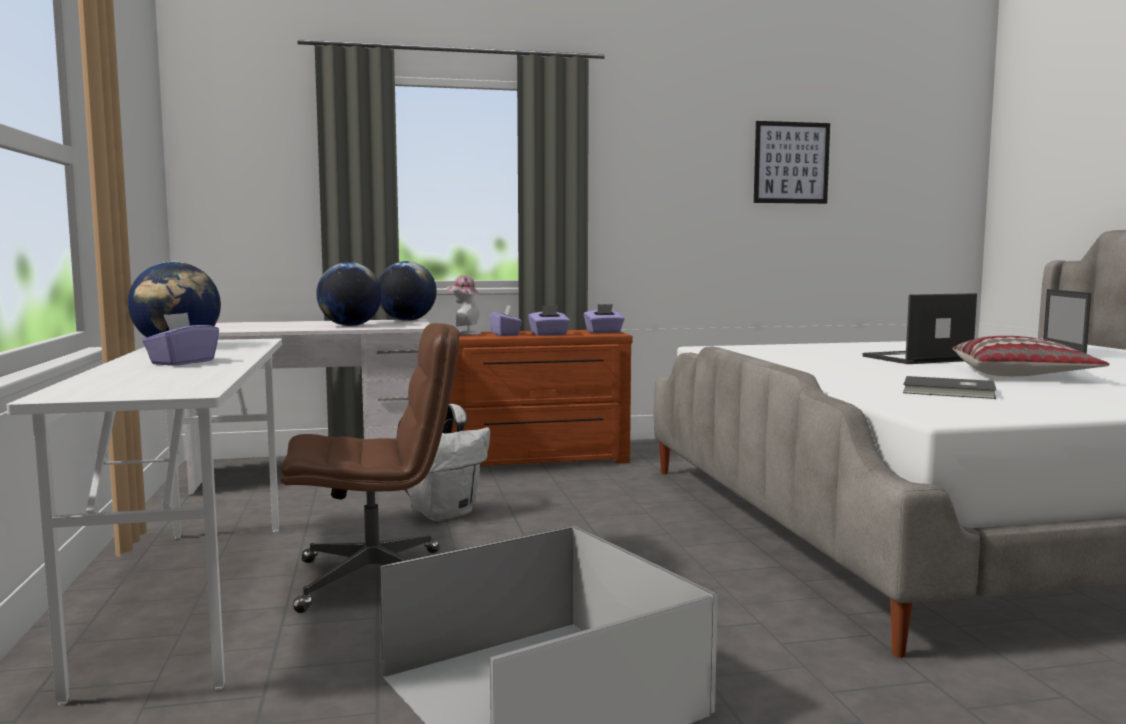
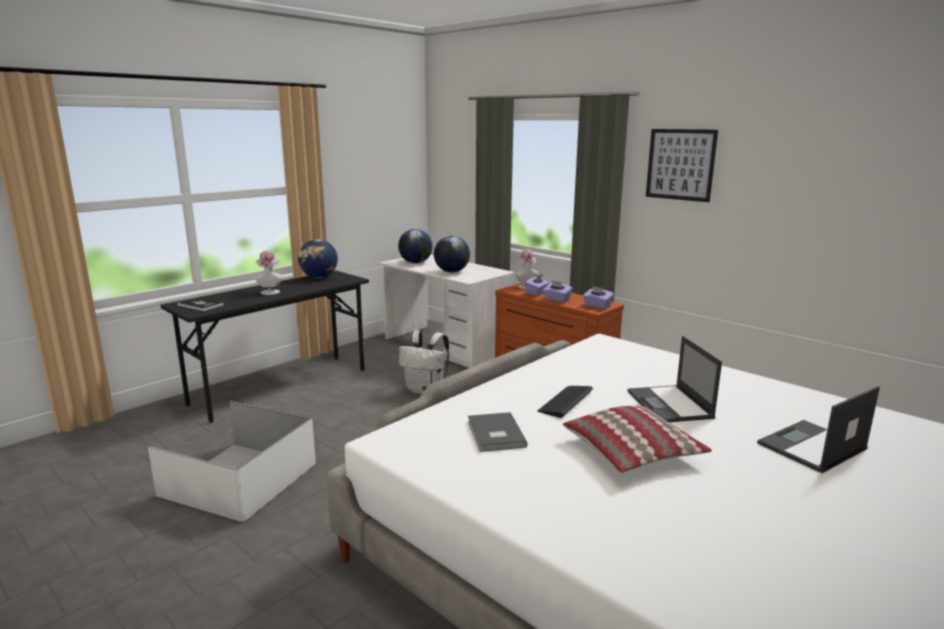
camera: 55 degrees right, 10 degrees up
white desk [7,339,282,705] -> black desk [160,271,369,423]
purple tissue box [142,313,219,366] -> hat [255,250,283,295]
brown office chair [280,323,459,613] -> none
globe [379,261,437,321] -> globe moved to [398,229,433,263]
picture [754,121,830,204] -> picture moved to [646,129,718,202]
laptop [862,293,977,364] -> laptop turned 135 degrees counterclockwise [628,336,722,422]
none -> book [177,297,224,311]
none -> keyboard [537,386,593,418]

